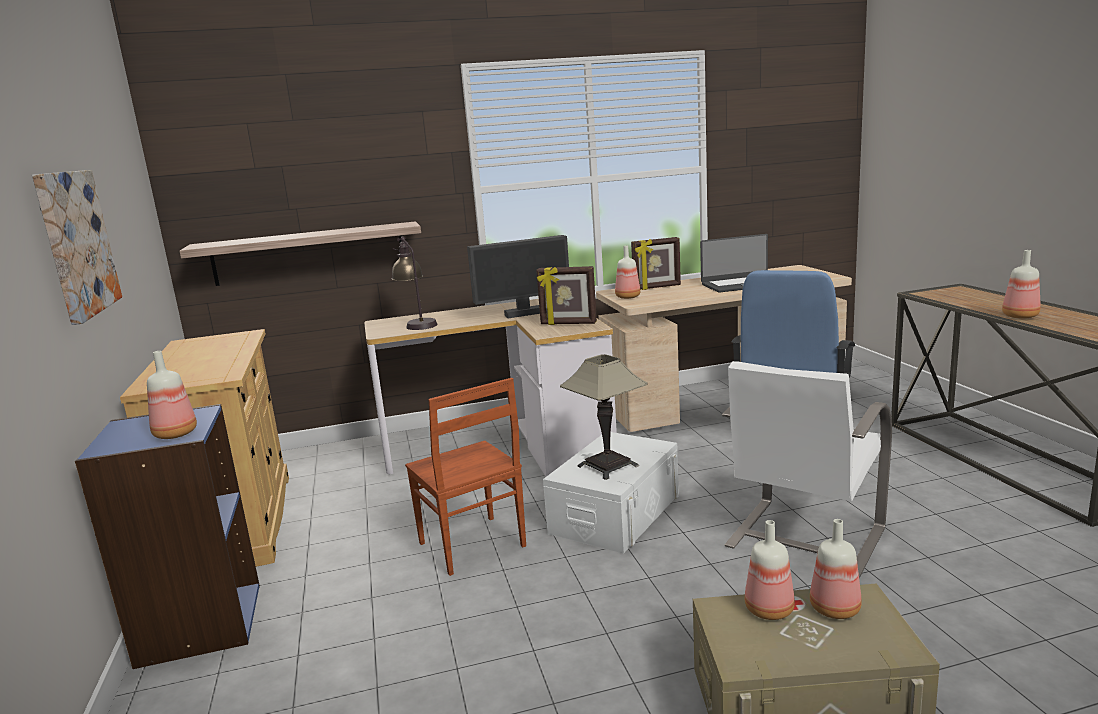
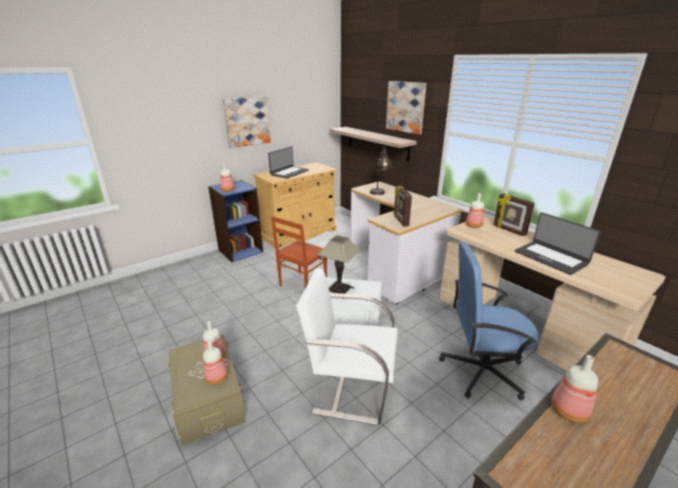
camera: 65 degrees right, 10 degrees up
monitor [467,235,569,318] -> none
none -> laptop [268,146,309,179]
none -> picture [386,81,426,135]

